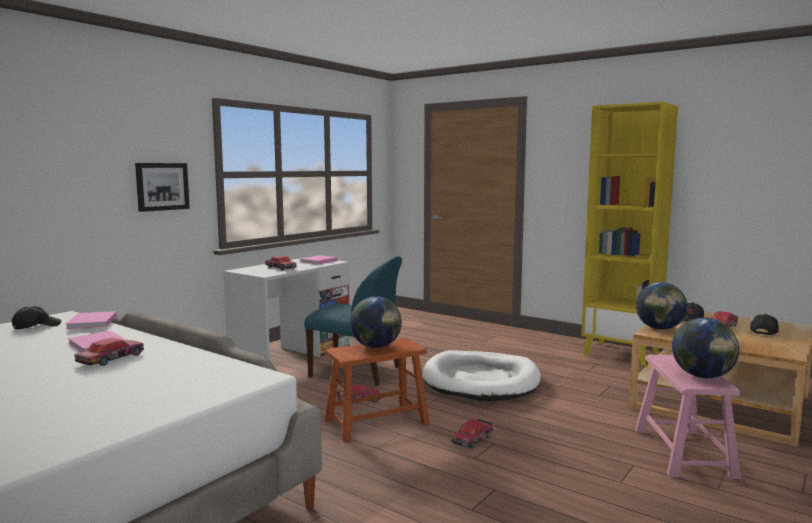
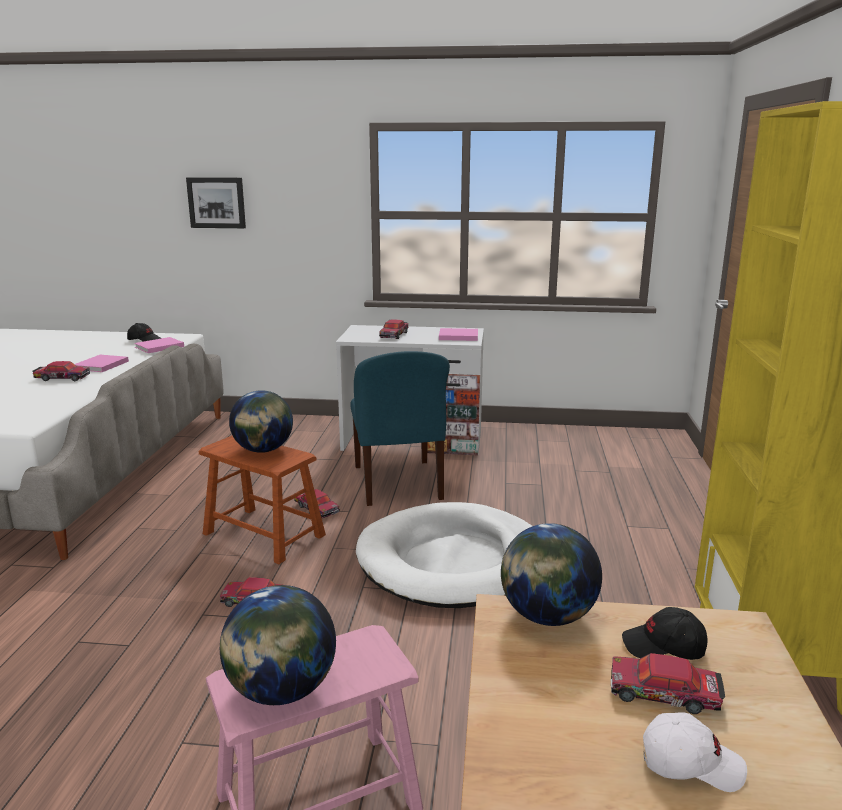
camera: 60 degrees right, 10 degrees up
picture [135,163,190,212] -> picture moved to [186,177,246,228]
black cap [750,314,779,335] -> white cap [643,712,747,792]

